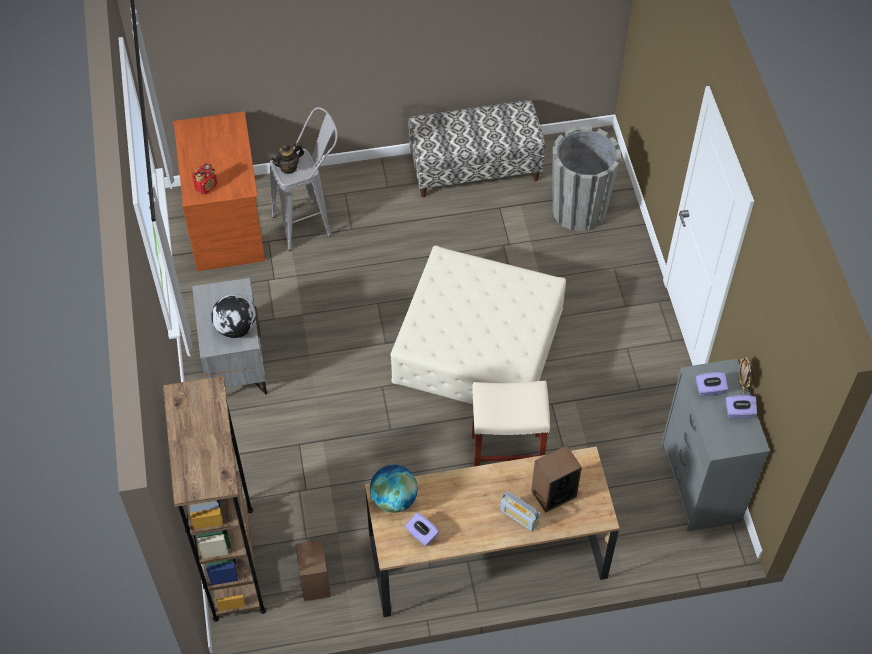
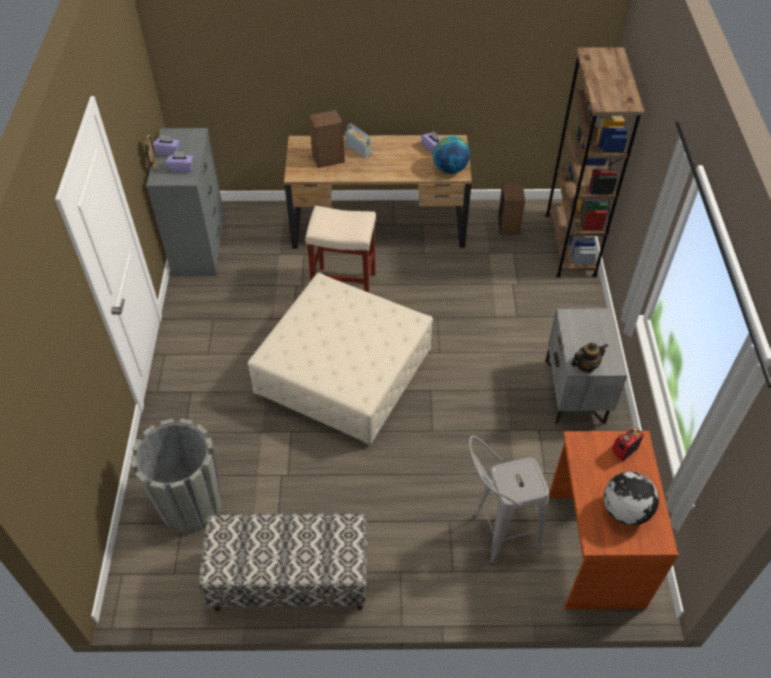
camera: 170 degrees left, 5 degrees down
globe [211,294,256,338] -> globe moved to [604,472,659,525]
teapot [270,143,304,174] -> teapot moved to [571,343,608,373]

